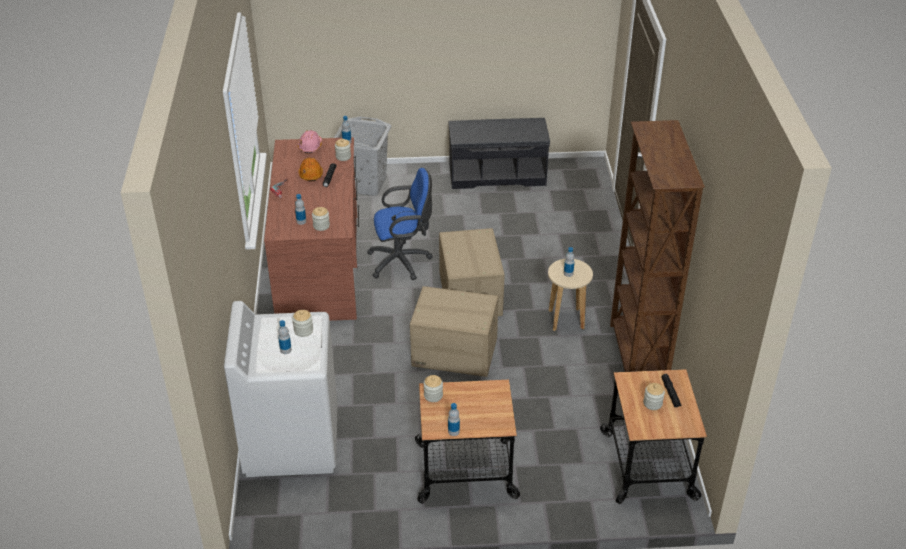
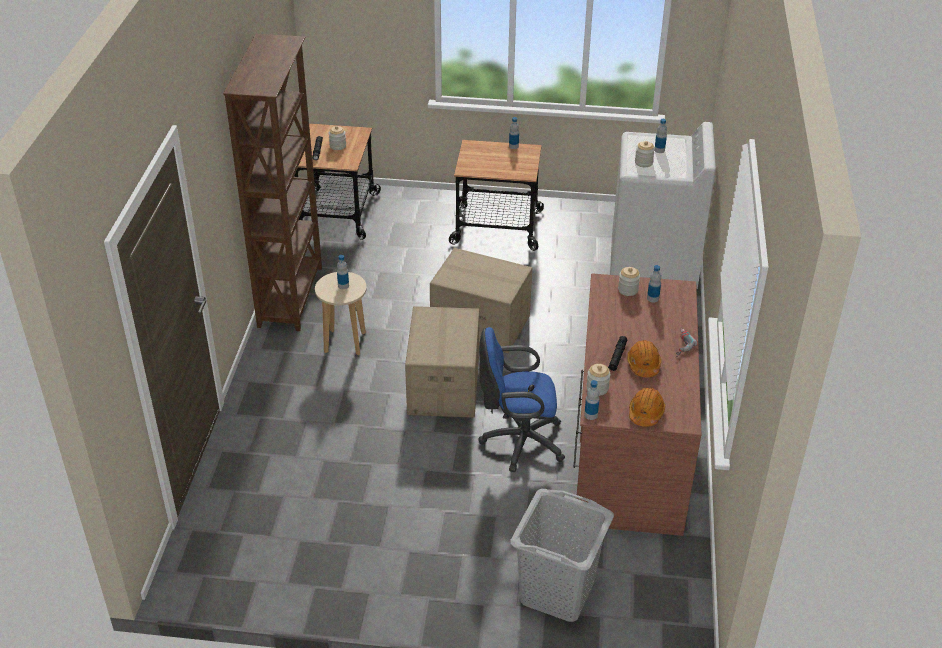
camera: 170 degrees left, 0 degrees up
pink hard hat [298,130,322,154] -> orange hard hat [629,388,665,427]
jar [424,375,443,402] -> none
grey bench [449,118,550,189] -> none

